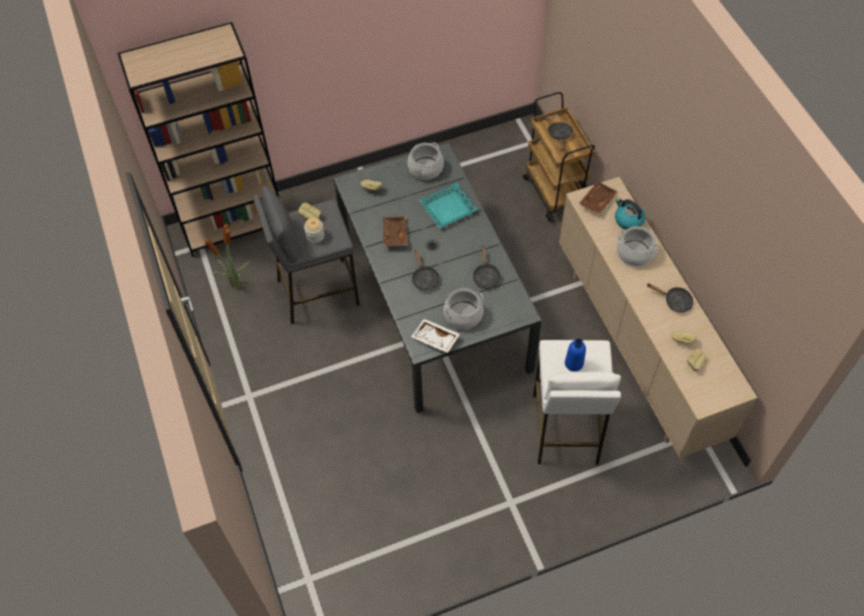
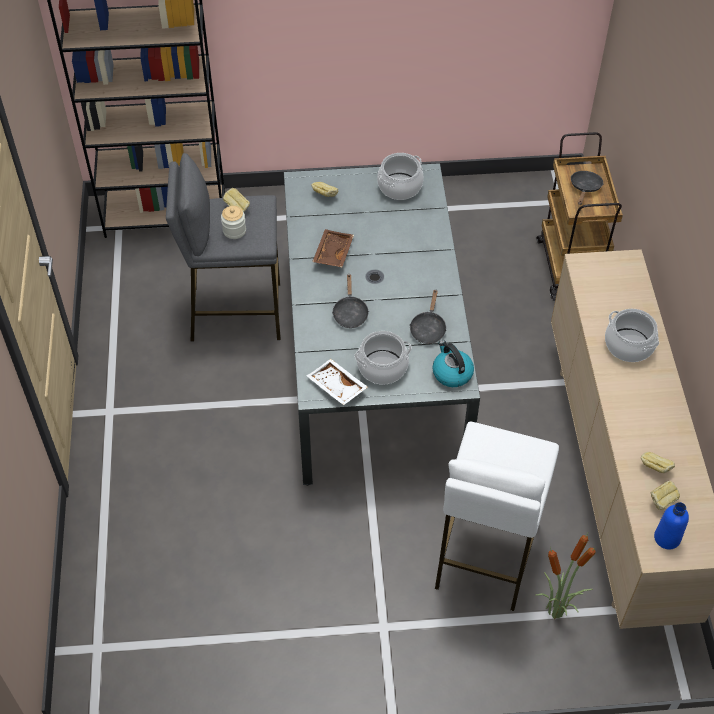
camera: 15 degrees right, 5 degrees down
potted plant [204,224,250,290] -> potted plant moved to [535,531,597,619]
turquoise tray [419,183,478,229] -> none
blue bottle [565,338,586,372] -> blue bottle moved to [654,502,689,550]
brown tray [579,181,618,214] -> none
kettle [615,198,645,230] -> kettle moved to [432,340,474,387]
black frying pan [647,283,694,313] -> none

